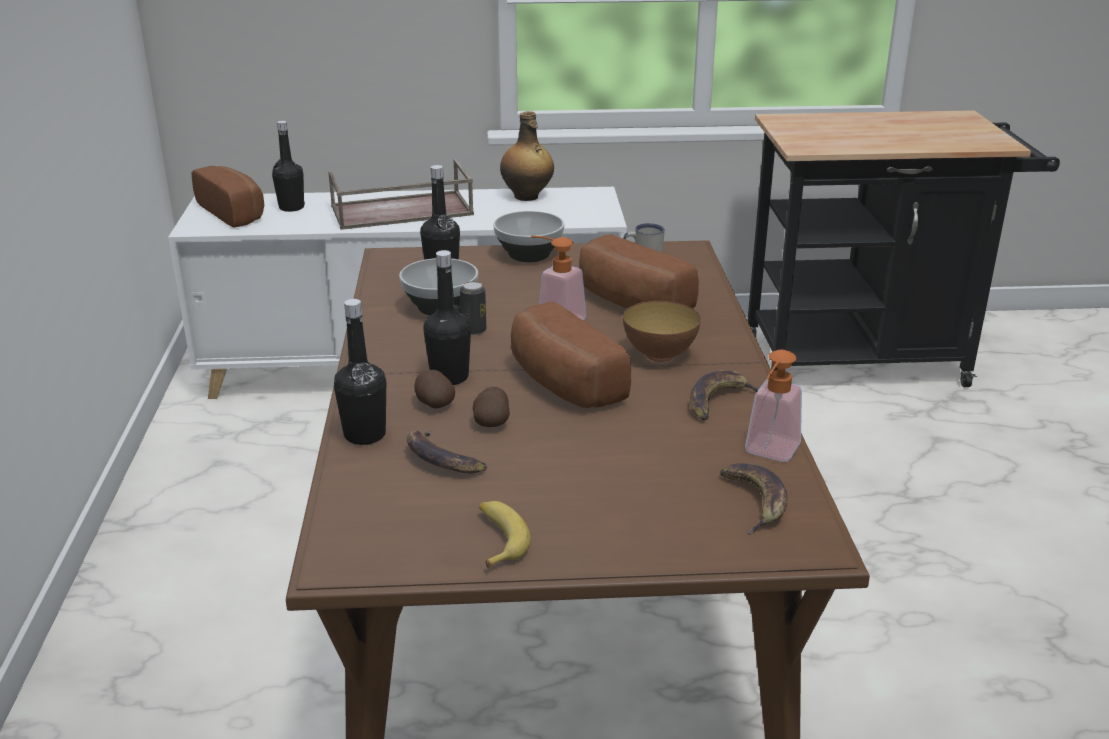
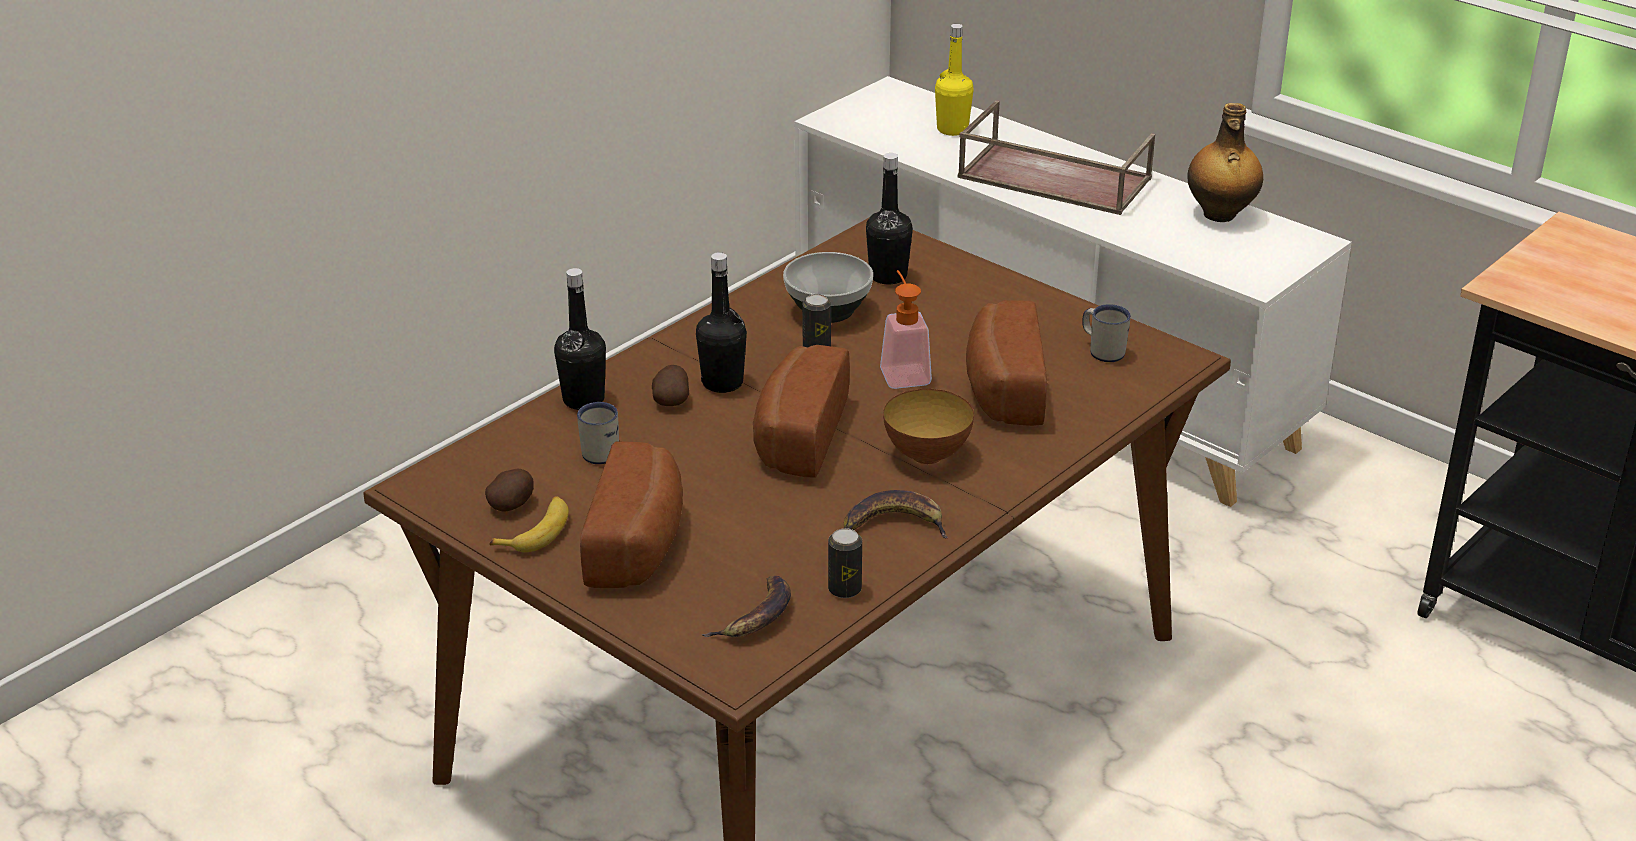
camera: 45 degrees right, 5 degrees up
bread [191,166,264,228] -> bread moved to [580,442,683,588]
black bottle [272,121,305,212] -> yellow bottle [935,24,974,136]
banana [407,430,487,474] -> white mug [577,402,619,464]
potato [473,387,510,427] -> potato moved to [485,469,534,512]
bowl [493,211,564,262] -> none
soap dispenser [745,350,802,462] -> can [828,528,862,598]

